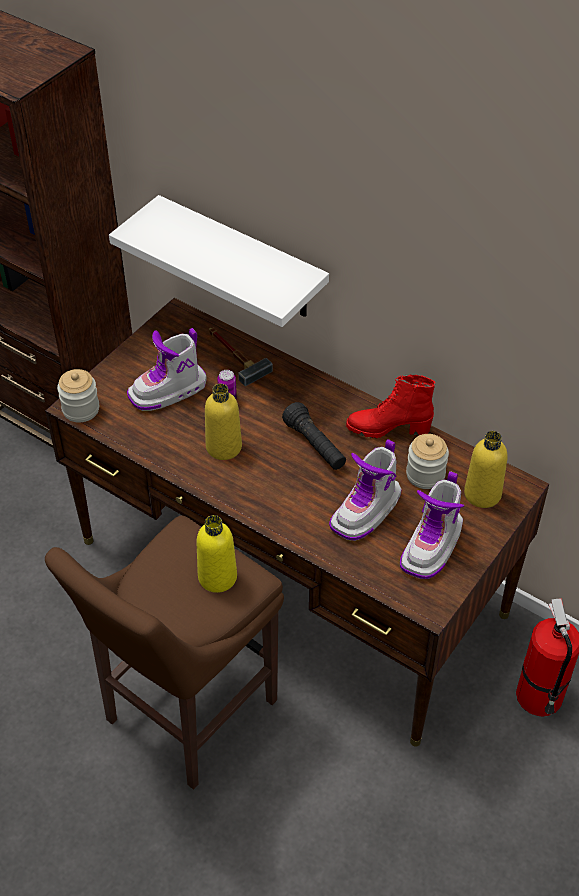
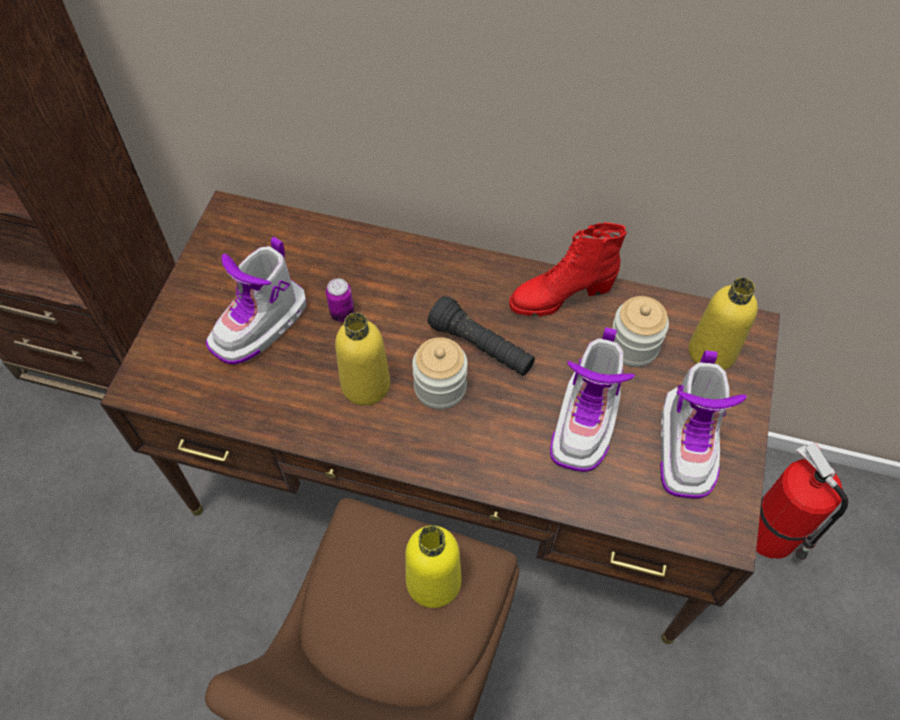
camera: 20 degrees left, 10 degrees up
jar [57,369,99,422] -> jar moved to [412,337,468,410]
white shelf [109,195,329,327] -> none
hammer [209,328,273,386] -> none

